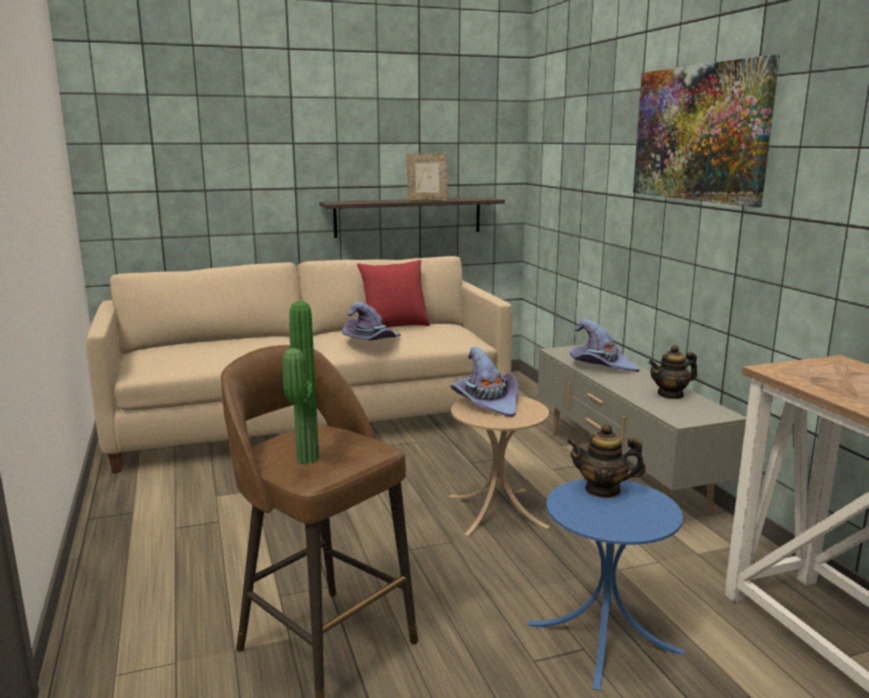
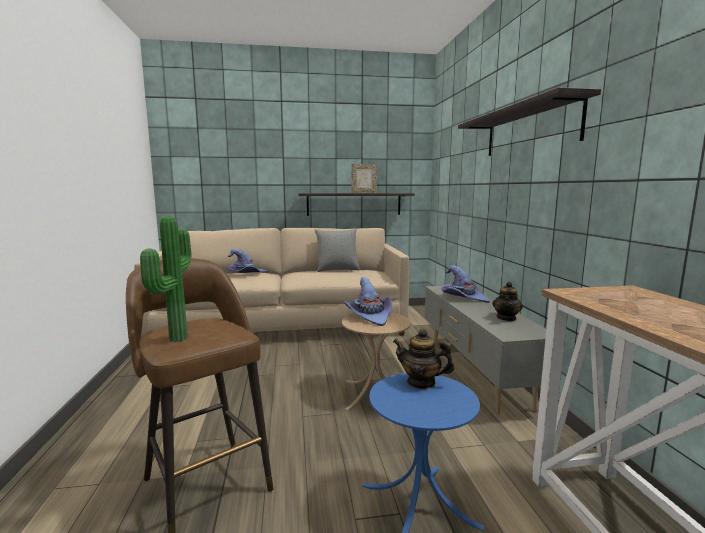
camera: 10 degrees right, 5 degrees down
purple hat [342,302,401,341] -> purple hat moved to [227,249,268,273]
red pillow [357,259,430,328] -> grey pillow [315,229,360,272]
picture [633,55,780,207] -> shelf [458,87,601,156]
teapot [649,345,697,399] -> teapot turned 60 degrees counterclockwise [492,282,523,321]

